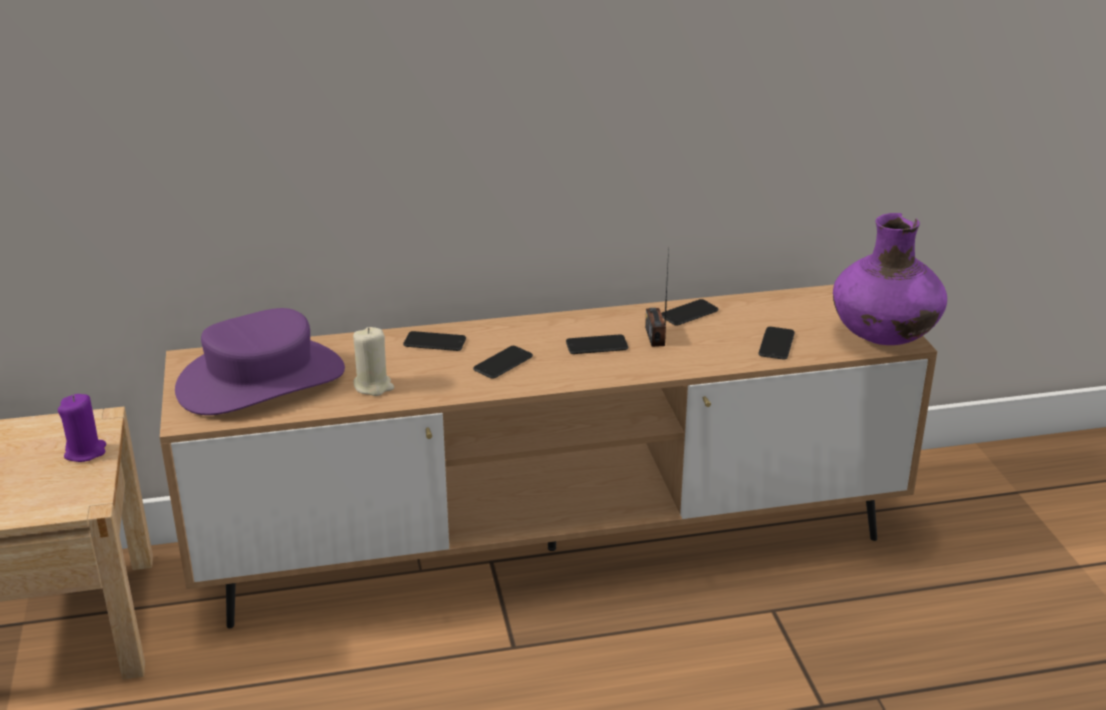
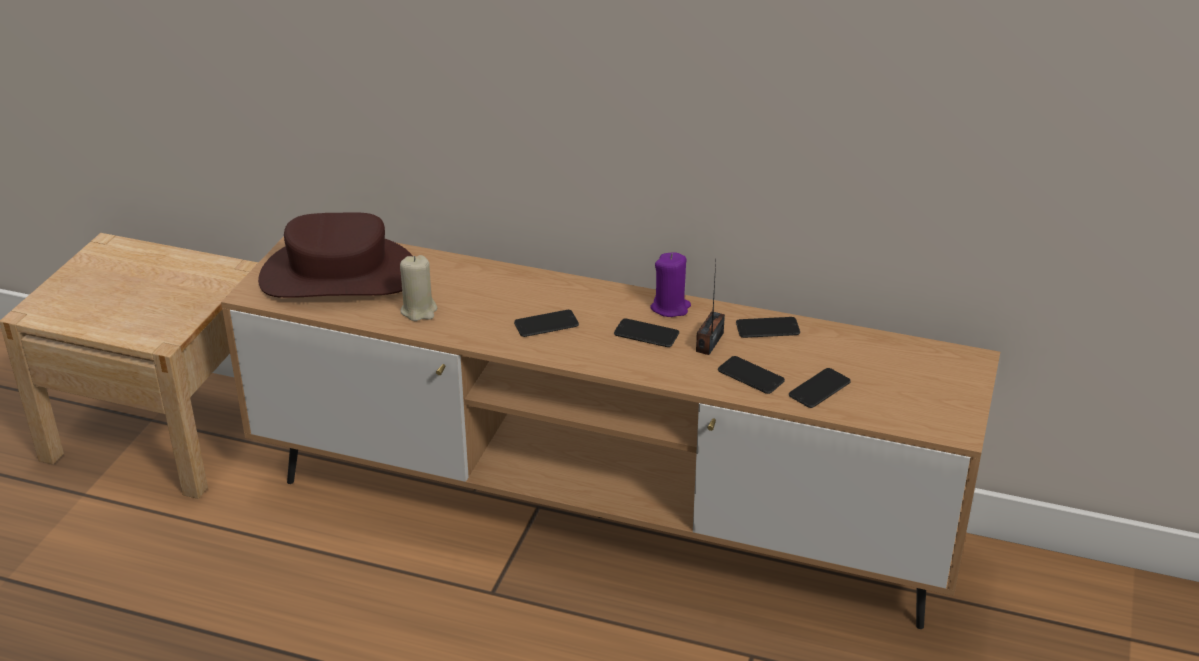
camera: 30 degrees right, 5 degrees up
purple candle [58,394,106,462] -> purple candle moved to [651,252,691,317]
purple hat [175,308,345,415] -> brown hat [258,213,412,298]
phone [403,331,466,351] -> phone moved to [718,356,785,394]
purple vase [833,213,947,345] -> none

